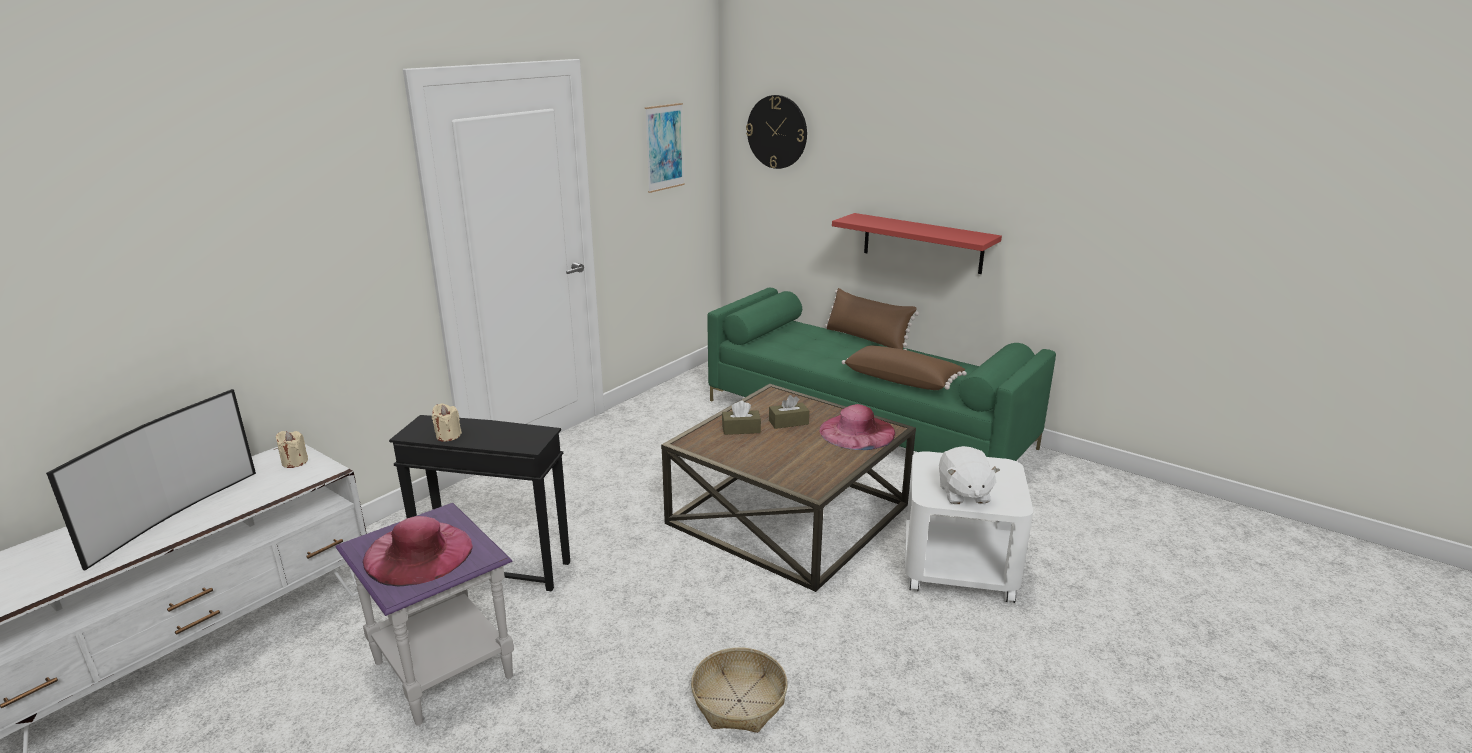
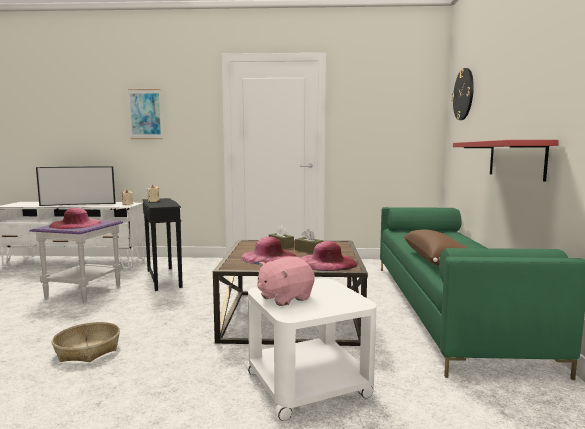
camera: 55 degrees right, 15 degrees down
picture [645,103,685,193] -> picture moved to [128,89,163,139]
brown pillow [825,288,919,350] -> none
white plush toy [939,446,1001,504] -> pink plush toy [257,257,315,306]
none -> pink hat [241,237,298,264]

